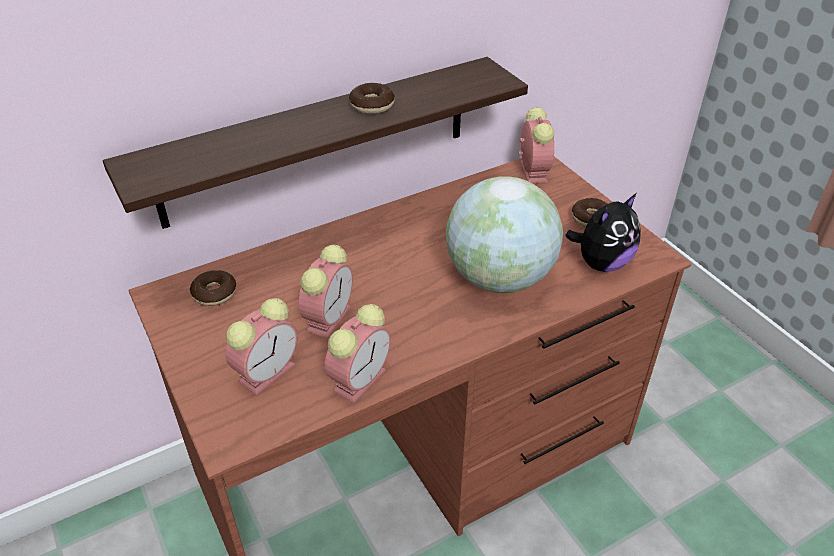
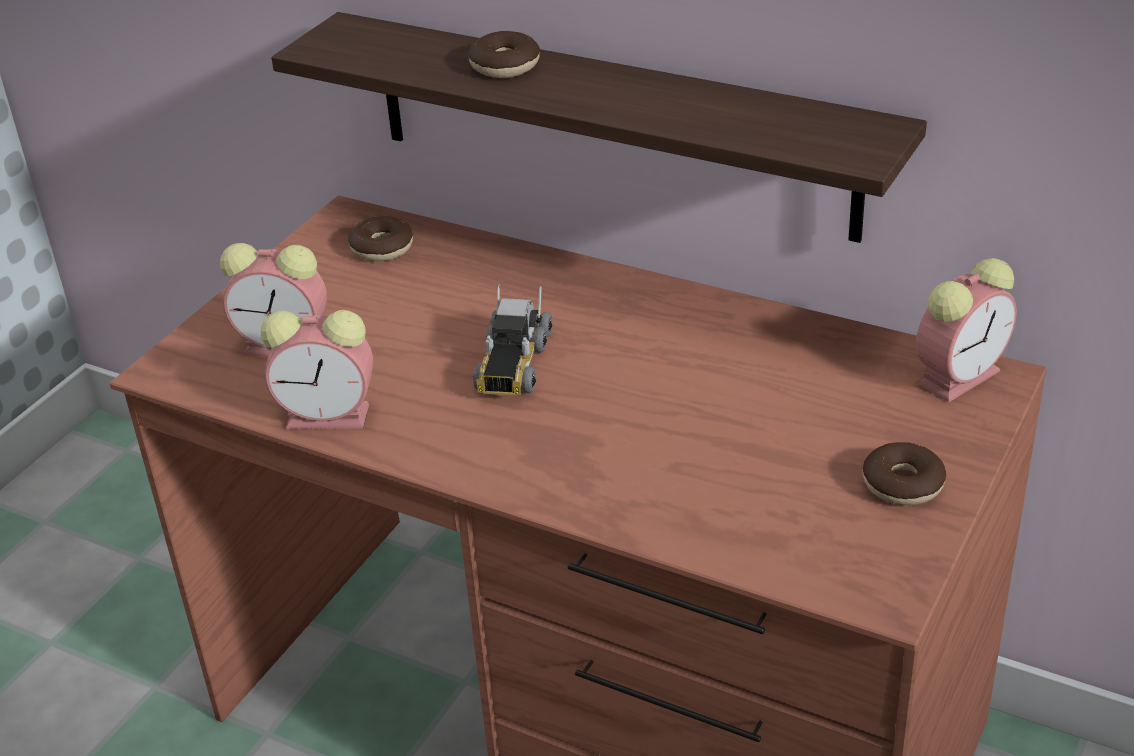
camera: 60 degrees right, 5 degrees down
alarm clock [299,245,353,338] -> none
donut [349,83,395,114] -> donut moved to [469,31,540,78]
globe [446,176,563,293] -> none
plush toy [565,193,641,272] -> none
none -> toy truck [473,284,553,395]

